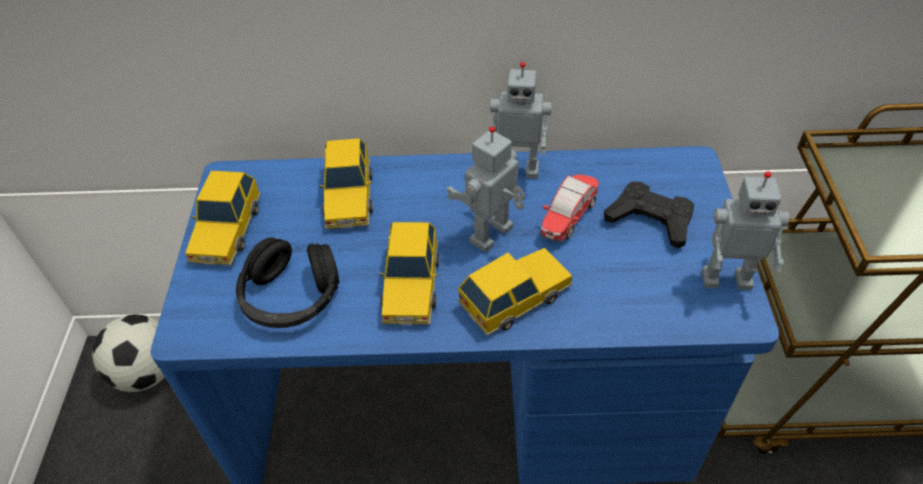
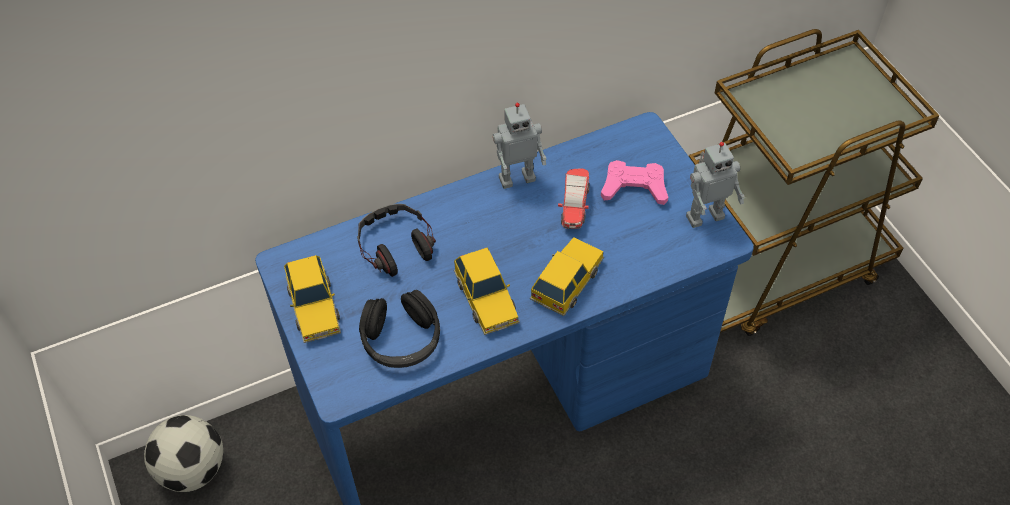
camera: 25 degrees left, 5 degrees up
toy car [319,138,373,229] -> headphones [357,204,436,277]
toy robot [446,126,525,252] -> none
black game controller [604,182,694,249] -> pink game controller [601,160,668,205]

